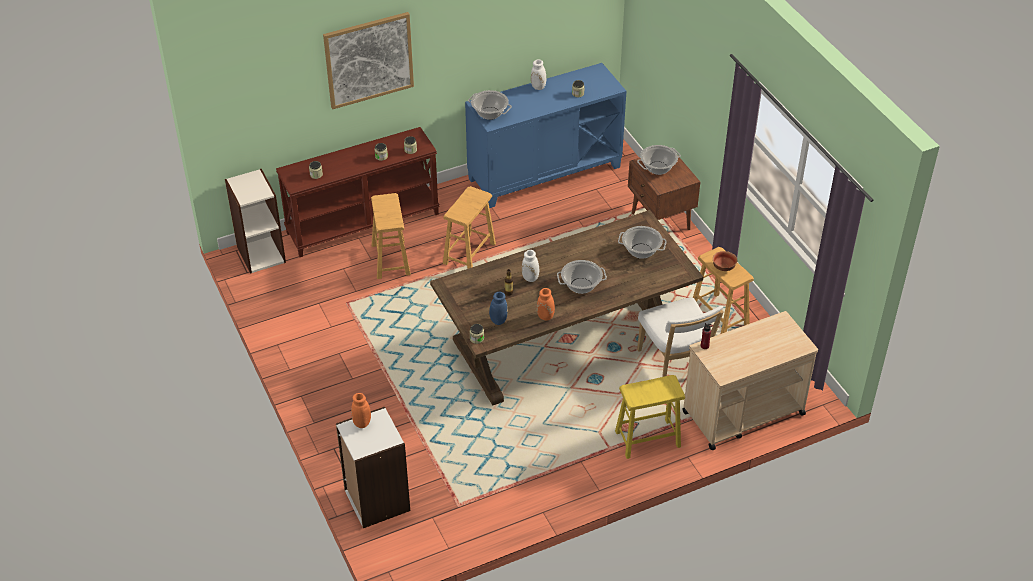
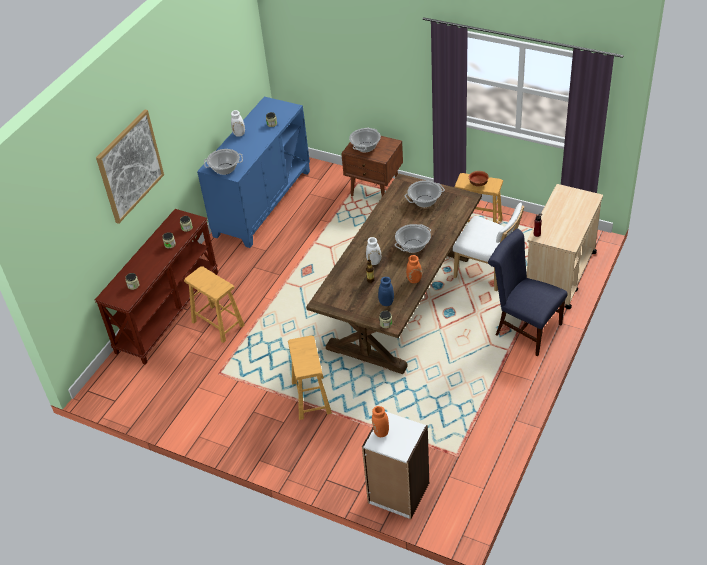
camera: 35 degrees left, 0 degrees up
bookcase [225,169,286,274] -> none
brown stool [443,186,496,269] -> brown stool moved to [288,335,332,420]
yellow stool [615,375,685,459] -> blue chair [488,228,568,356]

